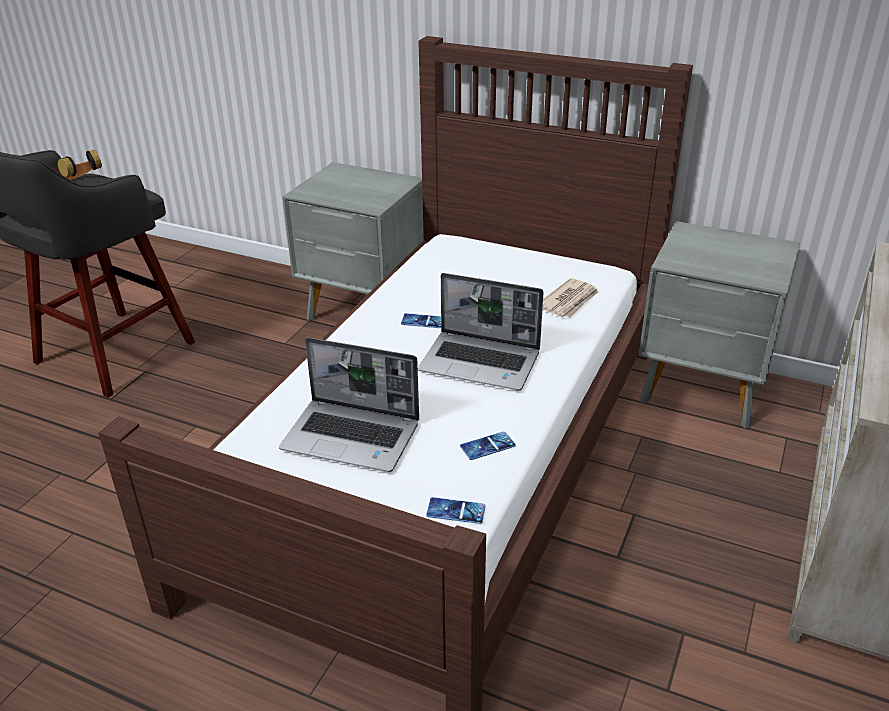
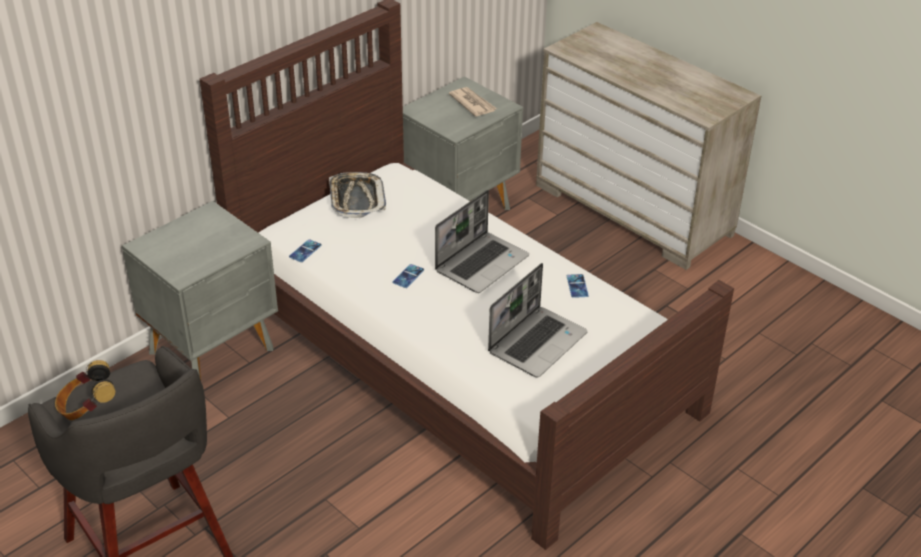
camera: 70 degrees left, 5 degrees up
phone [426,497,485,524] -> phone moved to [289,239,322,262]
newspaper [543,278,598,318] -> newspaper moved to [449,87,497,117]
none -> tray [329,172,386,218]

